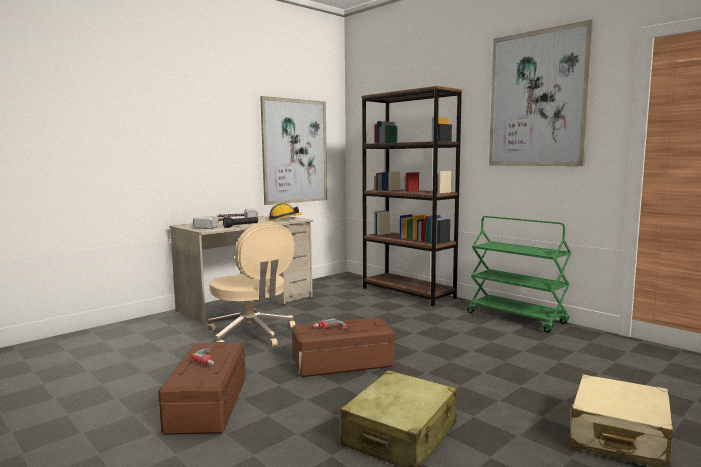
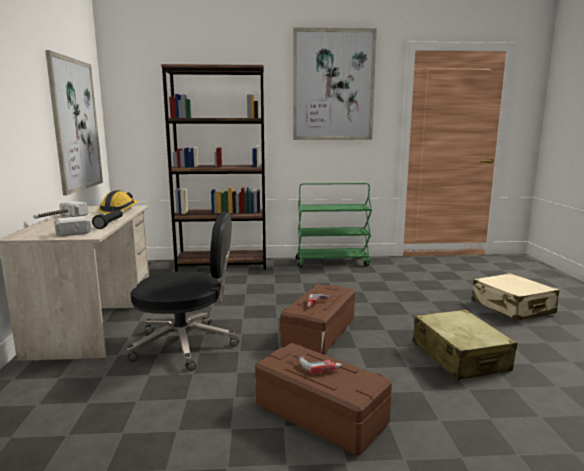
camera: 50 degrees left, 5 degrees up
beige office chair [207,223,295,347] -> black office chair [127,211,240,371]

